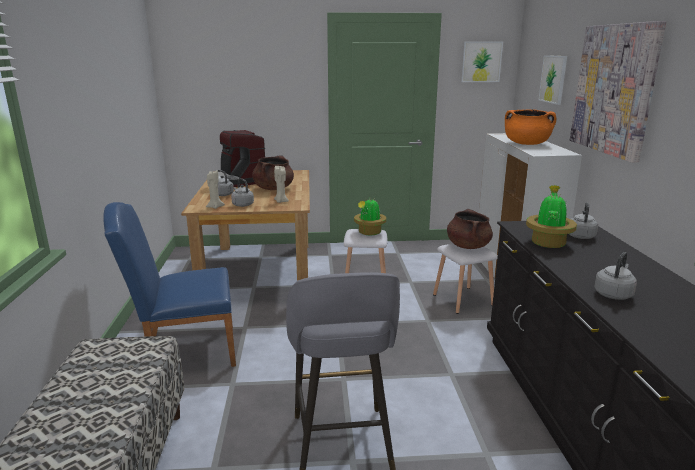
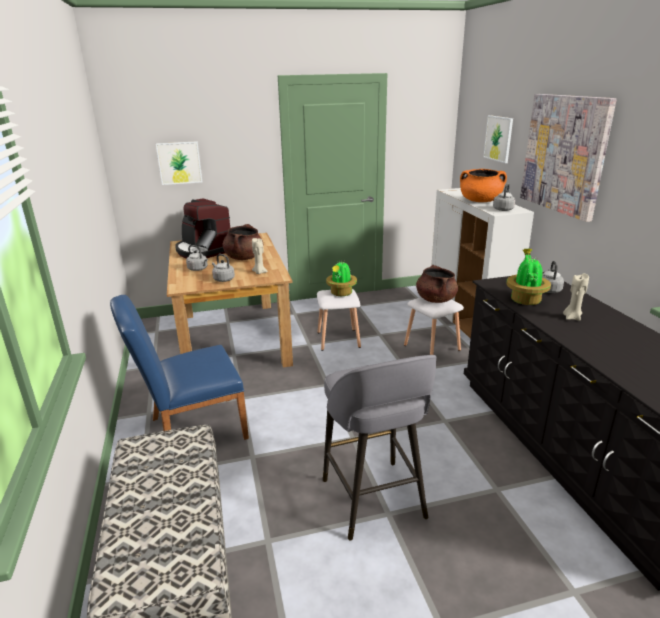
camera: 10 degrees left, 5 degrees up
beige candle [206,170,225,209] -> beige candle moved to [563,273,589,321]
picture [461,42,503,82] -> picture moved to [156,141,202,185]
grey kettle [594,252,637,300] -> grey kettle moved to [493,184,515,211]

